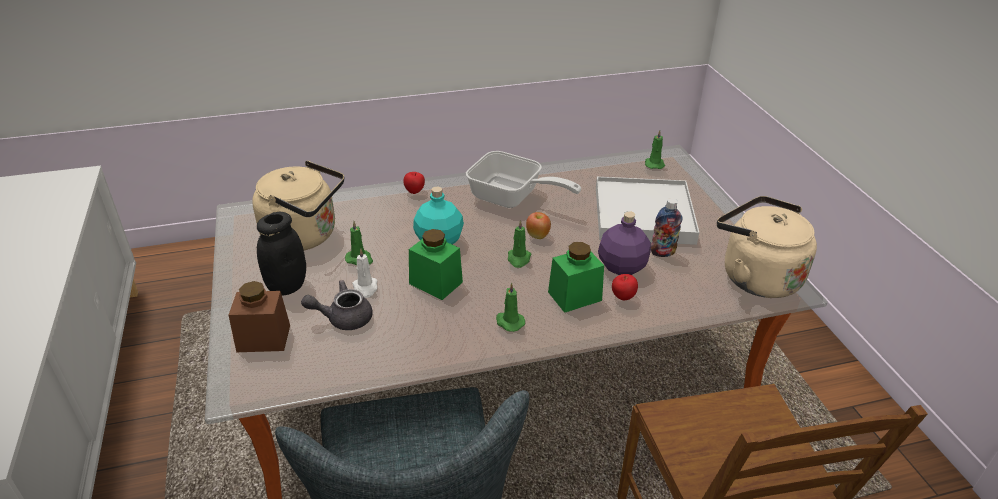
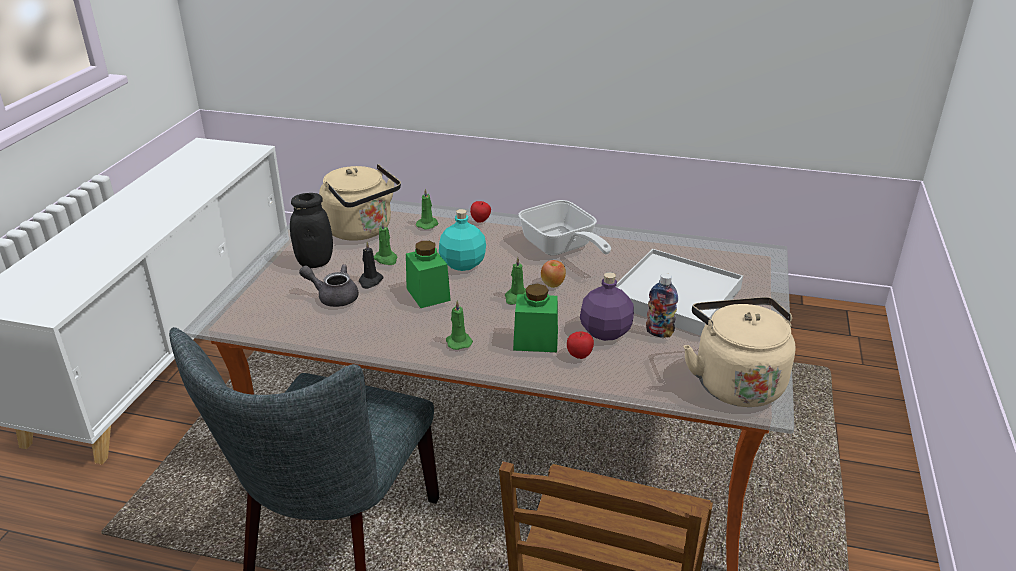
camera: 30 degrees right, 5 degrees down
brown jar [229,281,290,352] -> none
white candle [352,248,378,298] -> black candle [359,242,384,288]
green candle [645,130,665,169] -> green candle moved to [416,188,438,230]

